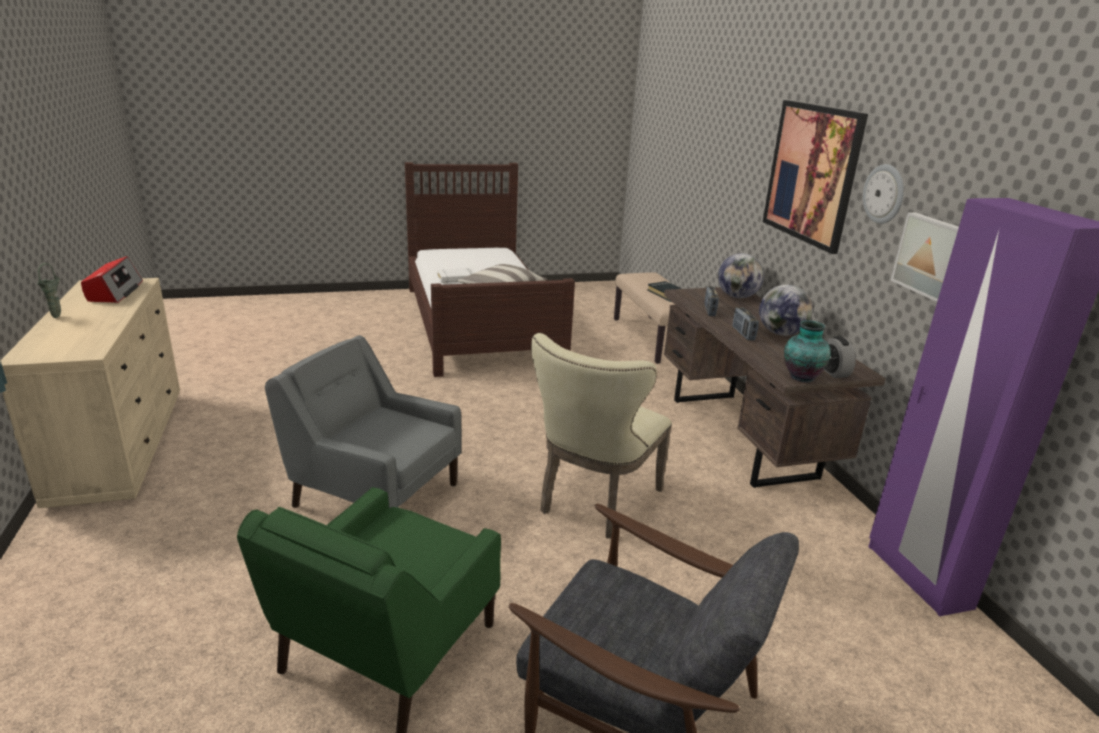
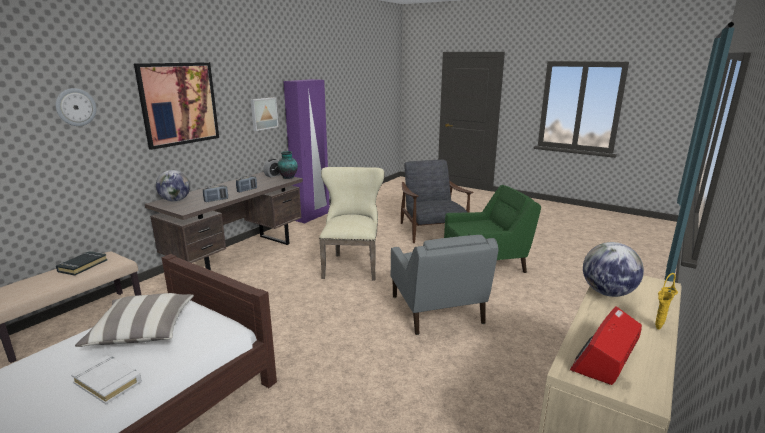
camera: 130 degrees left, 5 degrees down
green vase [37,263,61,318] -> yellow vase [655,273,678,330]
beige chair [531,333,672,538] -> beige chair turned 75 degrees counterclockwise [319,167,385,280]
globe [759,285,813,336] -> globe moved to [583,242,644,297]
wall clock [863,164,904,224] -> wall clock moved to [56,88,97,126]

